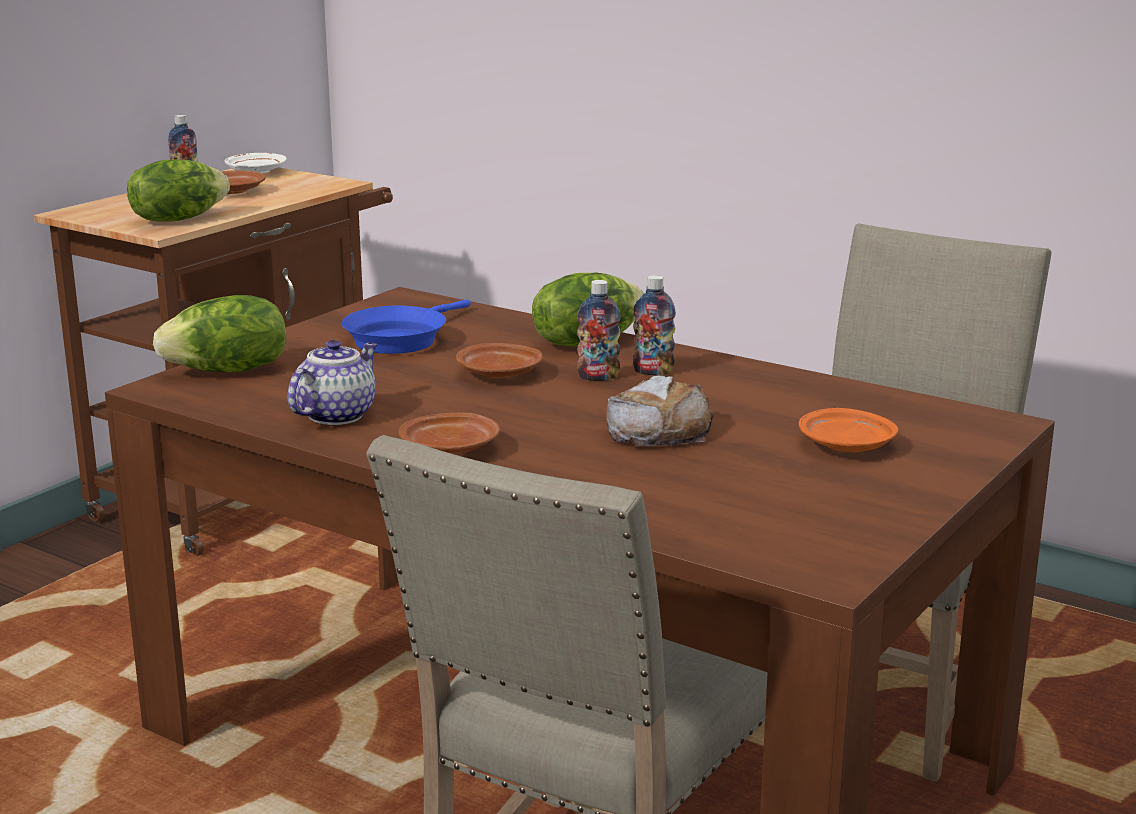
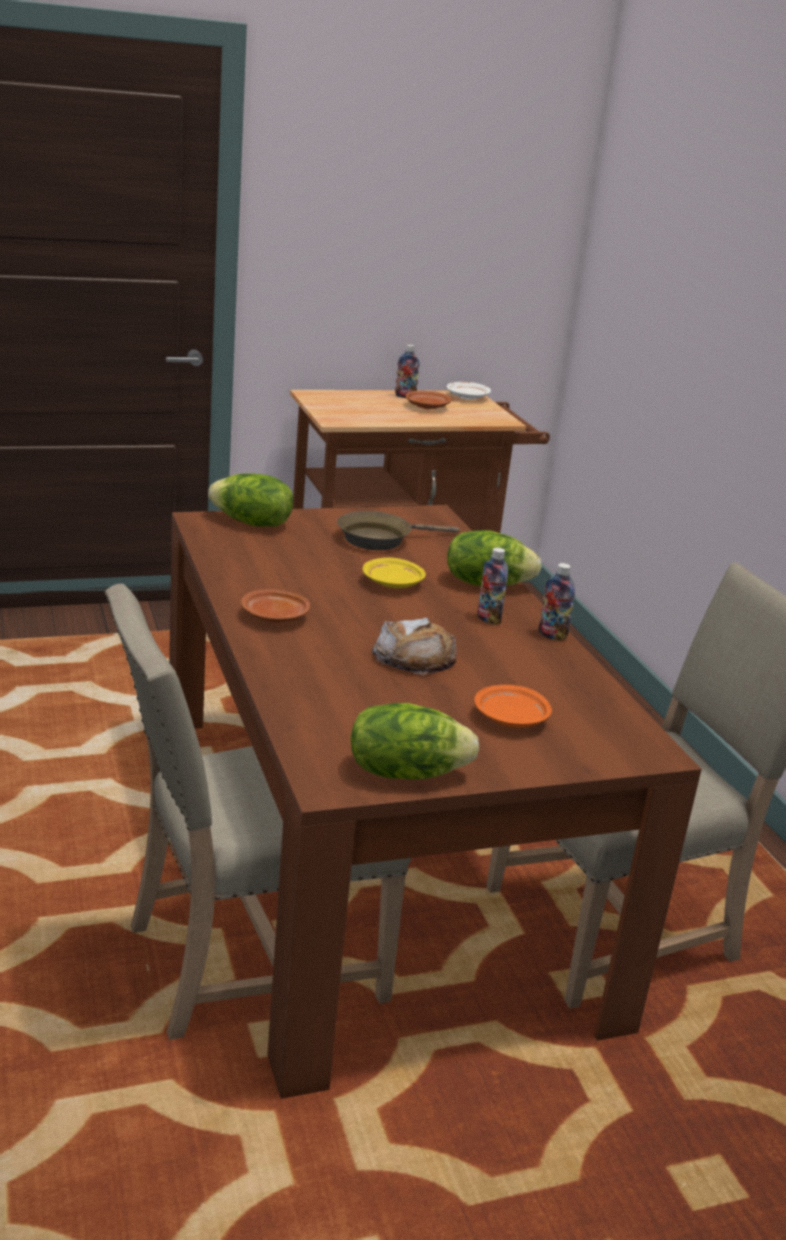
camera: 35 degrees right, 5 degrees up
lettuce [127,159,230,222] -> lettuce moved to [350,703,479,779]
teapot [288,340,377,425] -> none
blue frying pan [342,299,471,354] -> brown frying pan [337,511,460,550]
brown plate [456,343,543,379] -> yellow plate [363,558,426,588]
bottle [577,280,621,381] -> bottle moved to [539,563,575,641]

